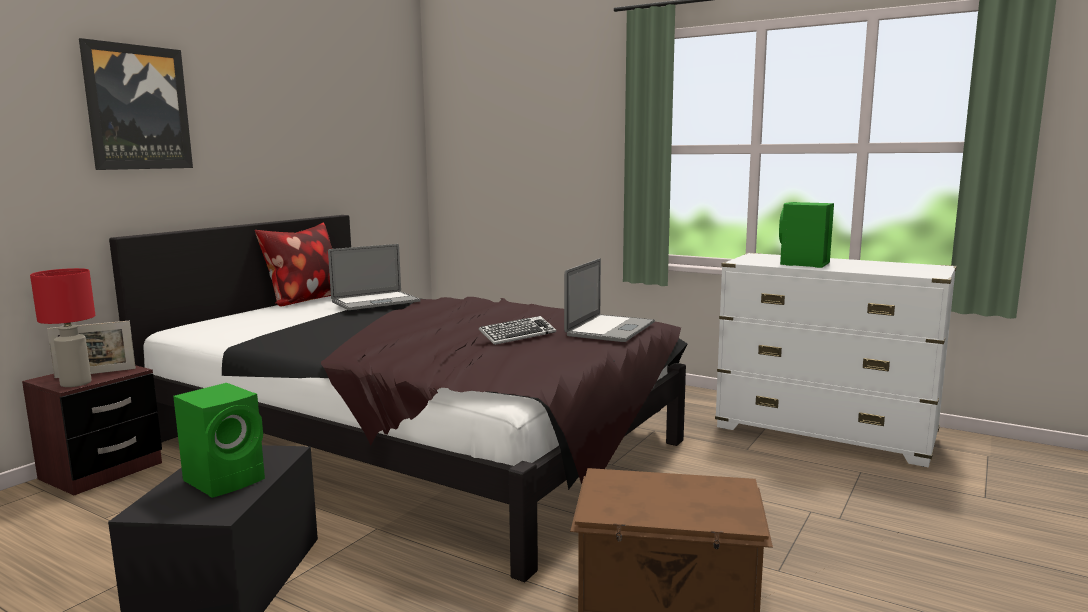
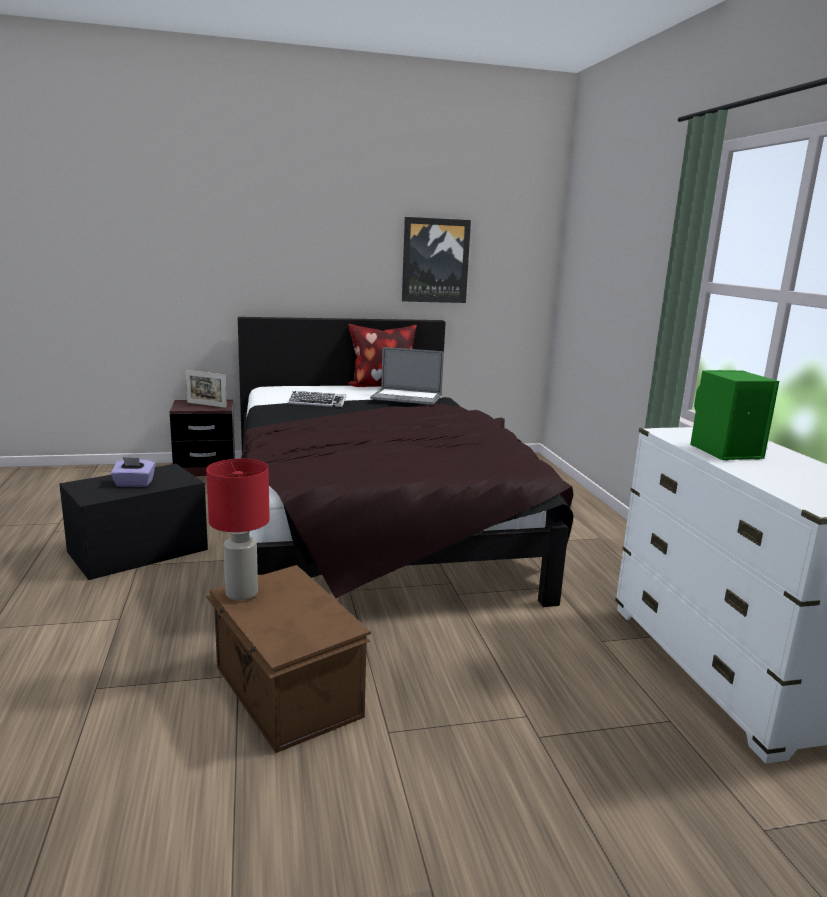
camera: 45 degrees right, 5 degrees up
red table lamp [30,268,96,387] -> red table lamp moved to [206,459,270,600]
picture [79,38,193,170] -> picture moved to [402,217,471,303]
green speaker [173,383,265,498] -> purple tissue box [110,457,155,487]
keyboard [479,316,556,345] -> keyboard moved to [288,391,346,407]
laptop [564,258,655,342] -> none

